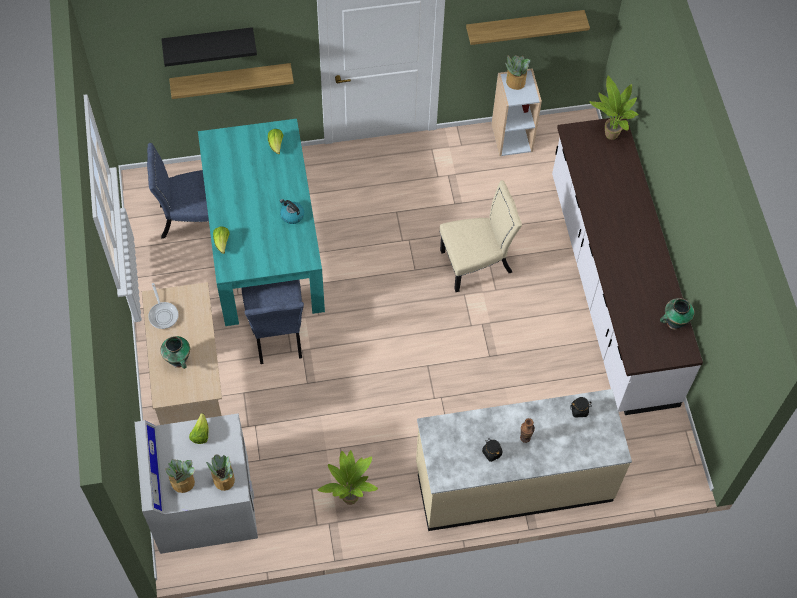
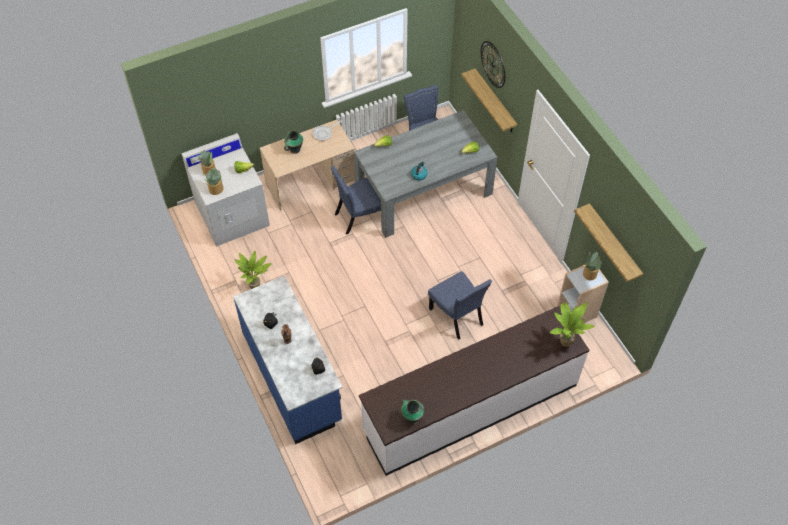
camera: 75 degrees right, 5 degrees down
black shelf [161,27,257,67] -> wall clock [481,41,505,88]
turquoise dining table [198,119,325,326] -> grey dining table [354,110,498,238]
beige counter [416,389,632,531] -> blue counter [233,276,343,444]
beige chair [439,180,522,292] -> blue chair [428,271,492,339]

